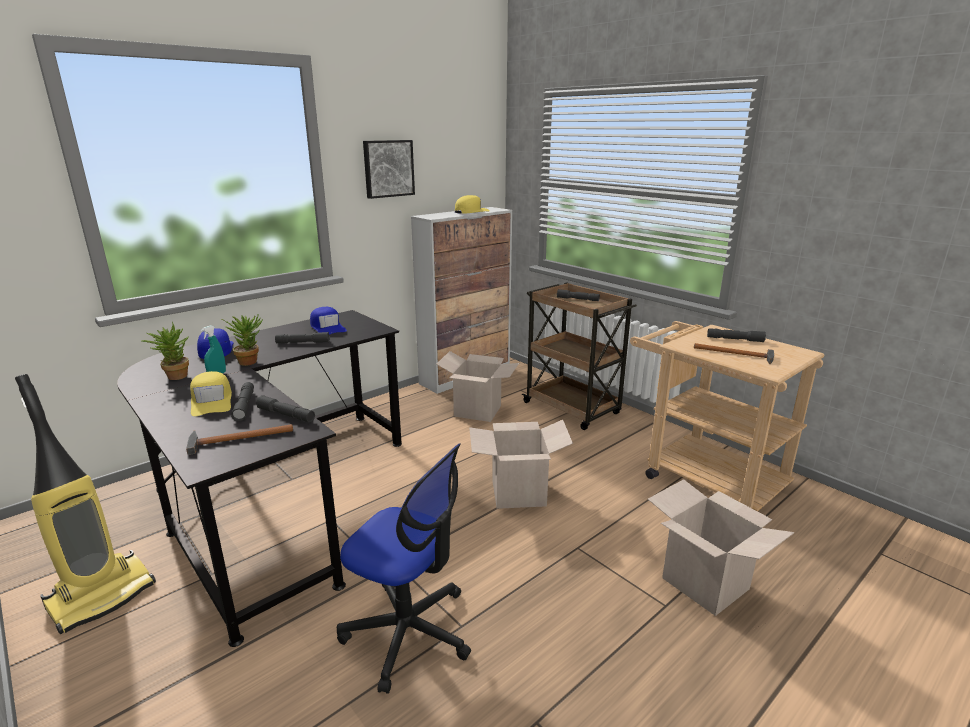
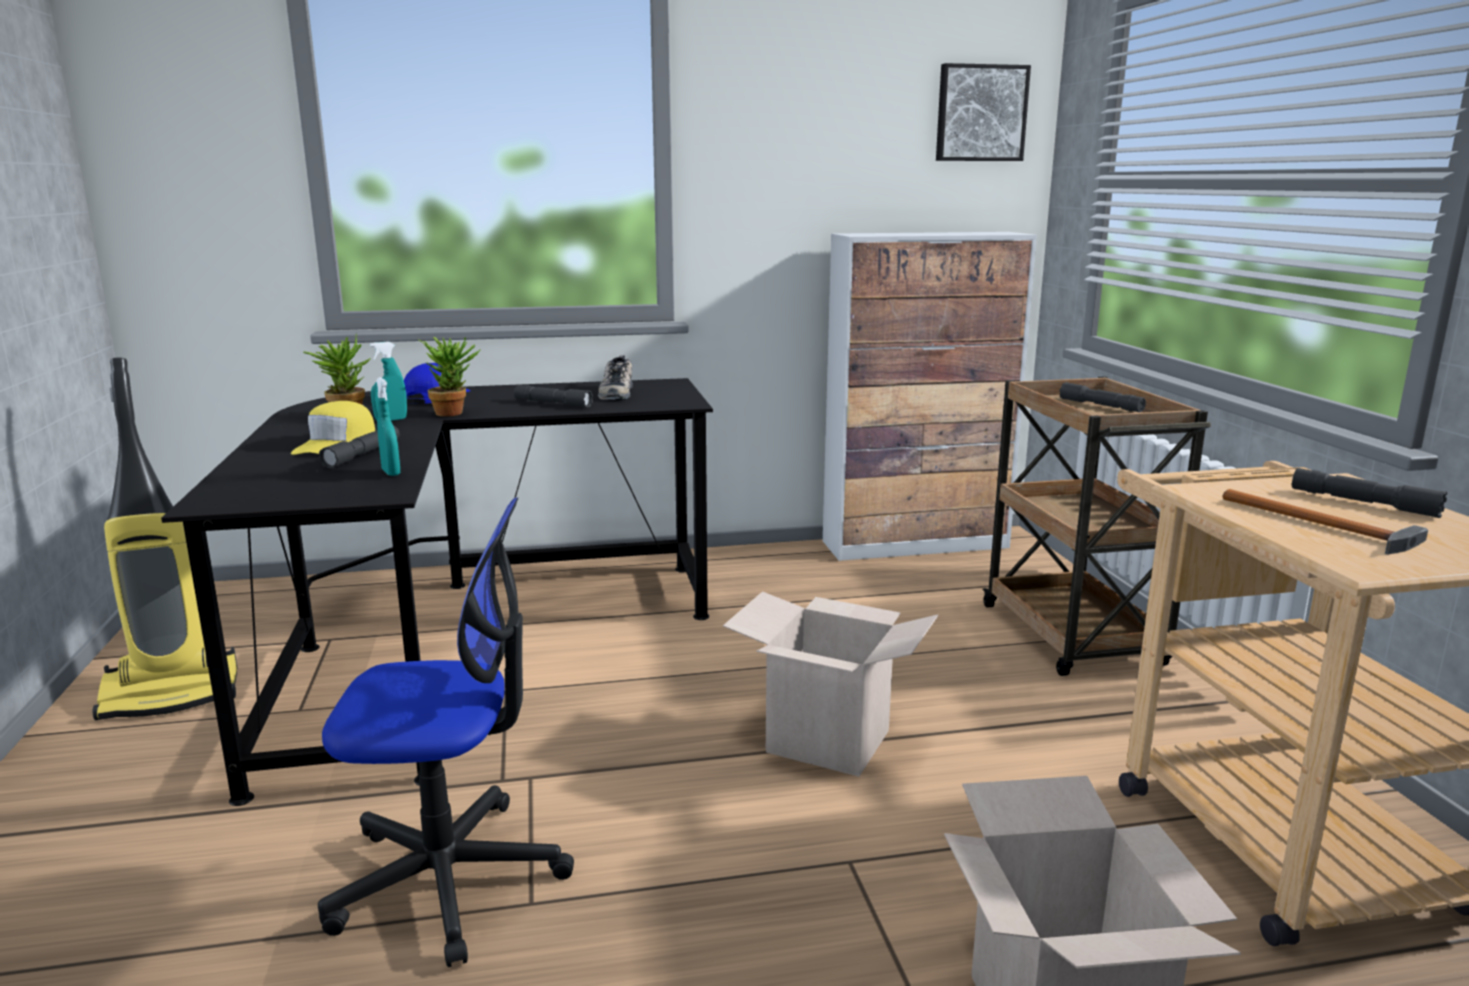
camera: 30 degrees right, 5 degrees down
hammer [186,424,293,455] -> none
grey flashlight [256,395,315,422] -> turquoise spray bottle [376,377,400,476]
blue cap [310,307,347,335] -> shoe [598,355,633,401]
office chair [337,443,471,694] -> office chair turned 60 degrees counterclockwise [318,498,574,968]
picture [363,140,415,199] -> picture moved to [936,63,1031,161]
cardboard box [437,351,519,422] -> none
yellow cap [455,195,490,214] -> none

